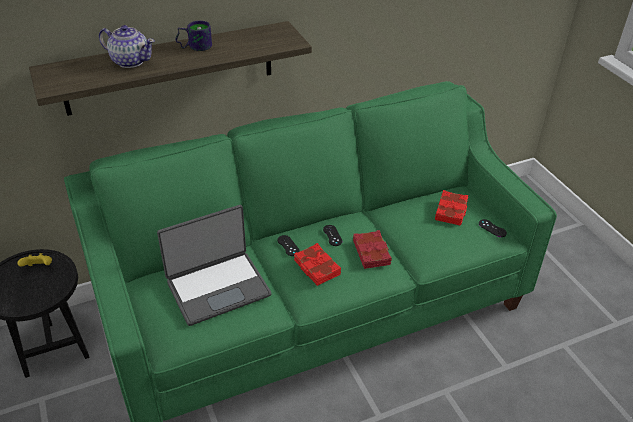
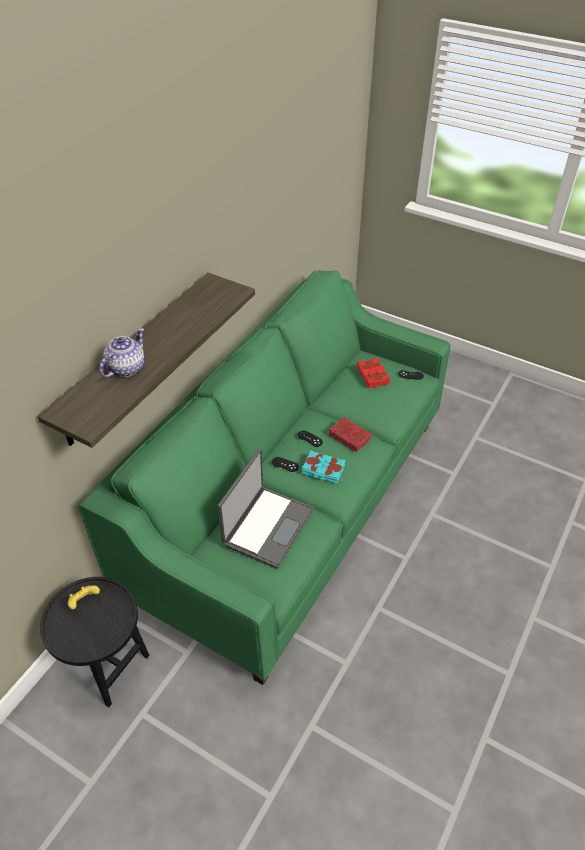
camera: 35 degrees left, 5 degrees up
teapot [99,25,155,68] -> teapot turned 45 degrees counterclockwise [99,328,145,378]
mug [175,21,212,51] -> none
red book [294,243,341,286] -> turquoise book [302,450,346,483]

